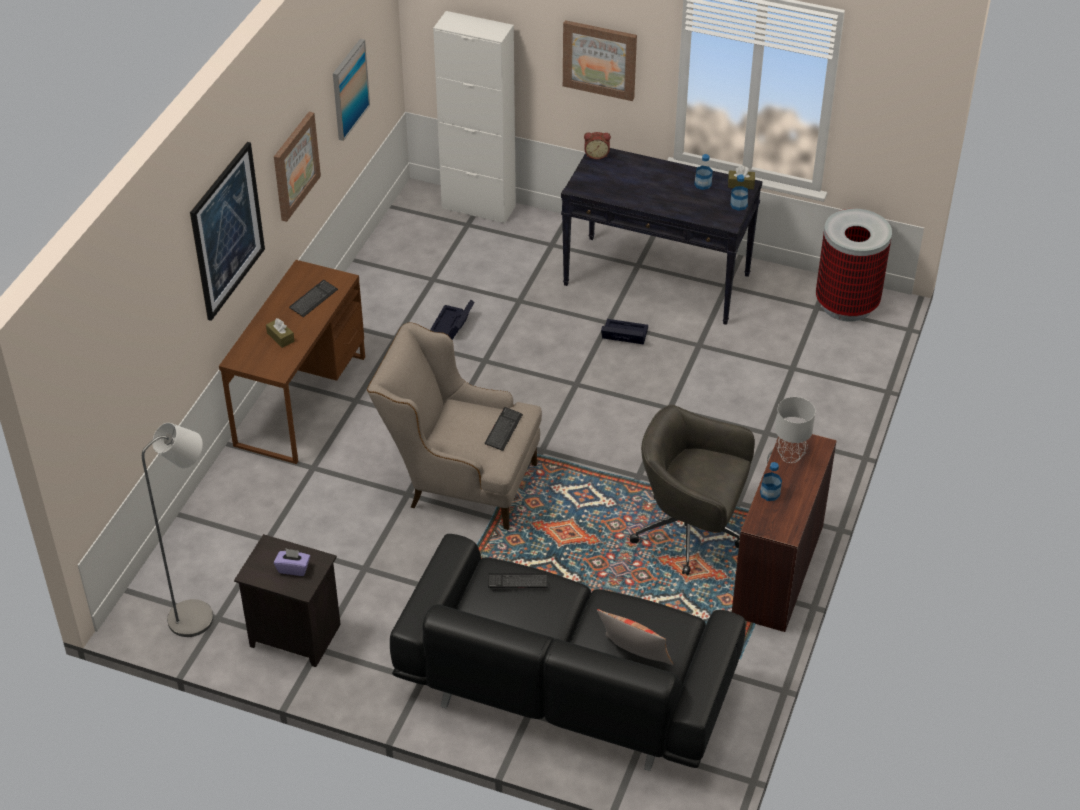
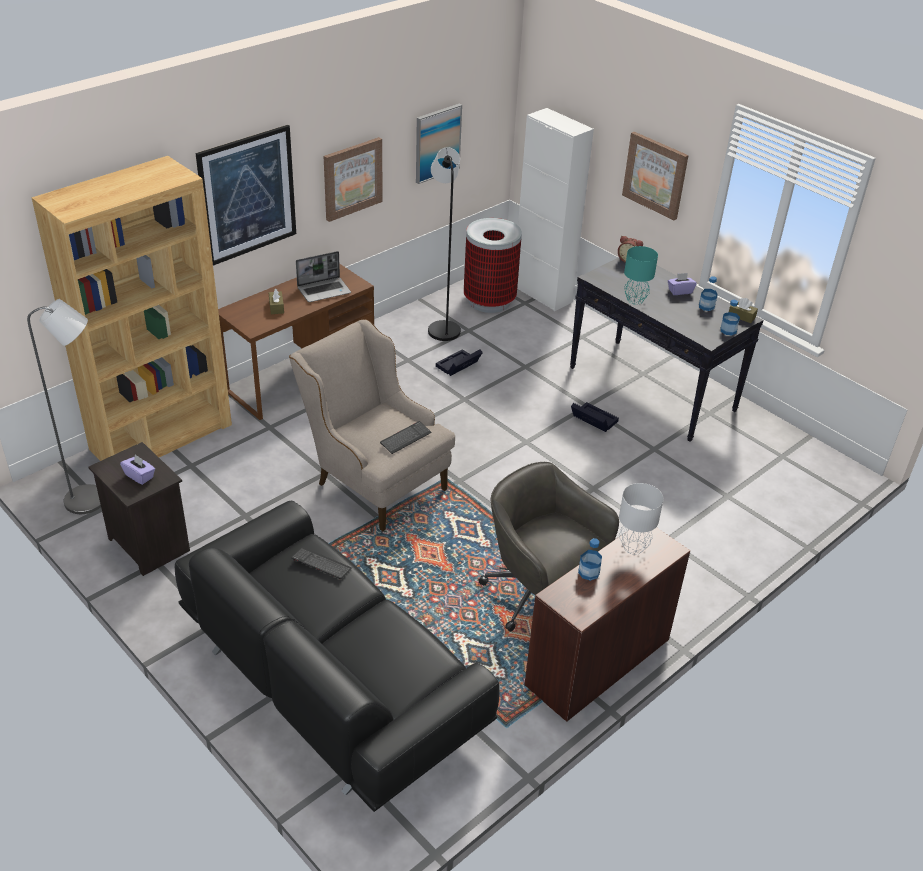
camera: 25 degrees right, 5 degrees down
keyboard [289,280,338,317] -> laptop [296,251,351,302]
pillow [597,609,673,665] -> none
trash can [816,208,892,322] -> trash can moved to [464,218,522,313]
none -> brown bookcase [31,156,232,461]
none -> black floor lamp [428,147,461,341]
none -> turquoise table lamp [624,246,658,305]
none -> purple tissue box [668,273,697,295]

